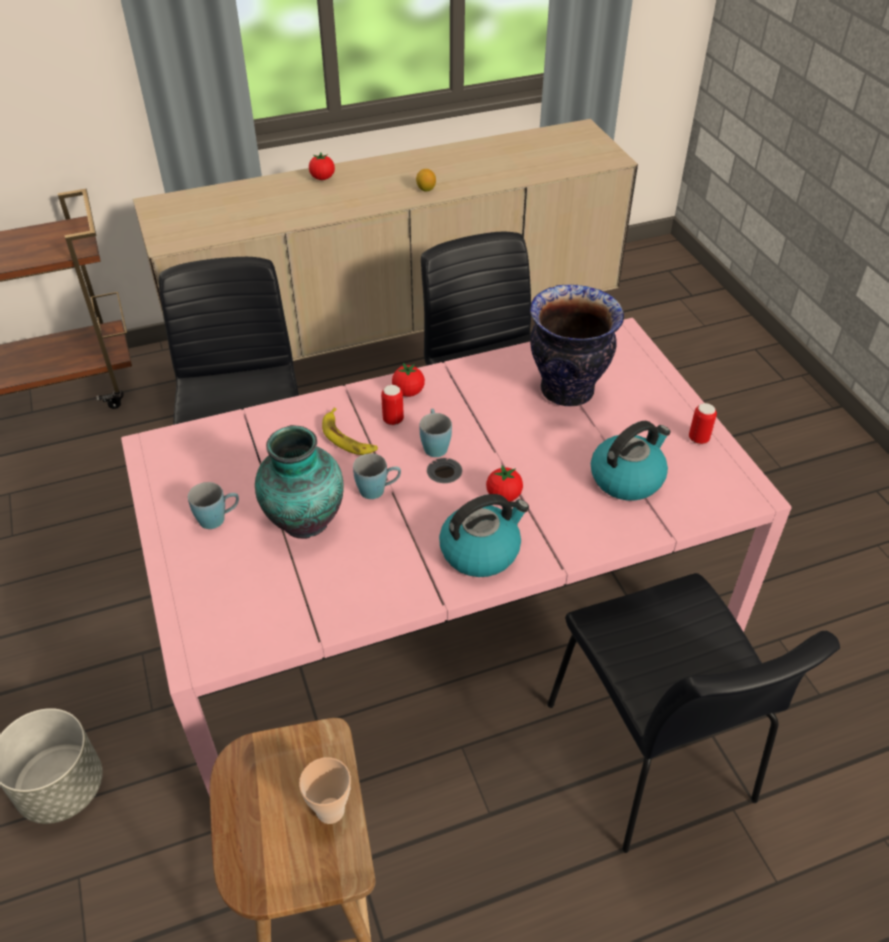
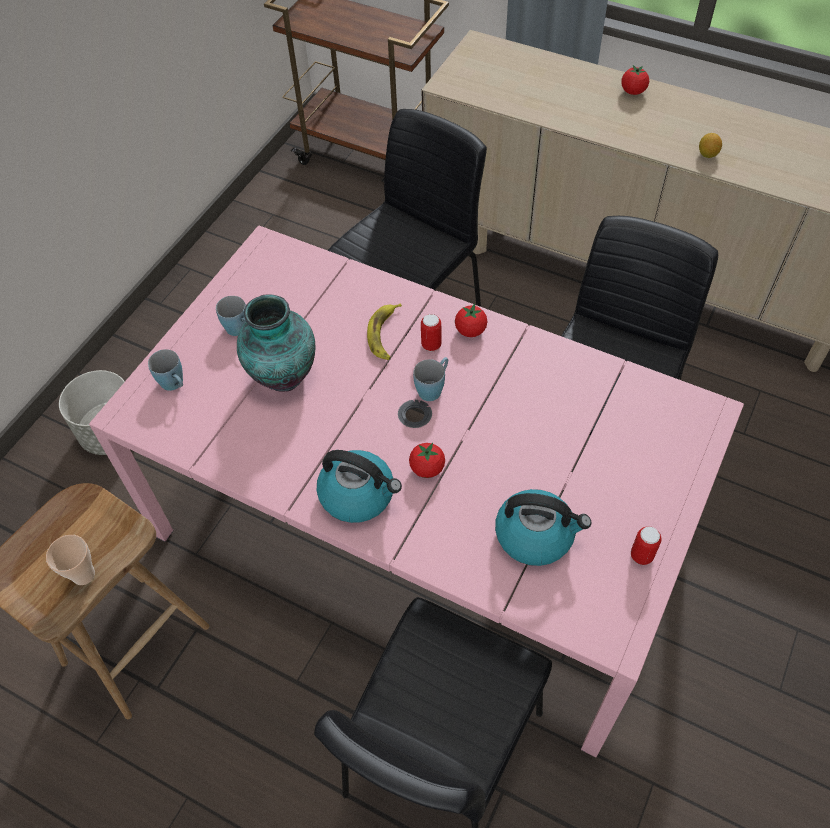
camera: 50 degrees right, 10 degrees up
blue mug [353,453,401,499] -> blue mug moved to [148,349,183,391]
vase [530,284,624,406] -> none

